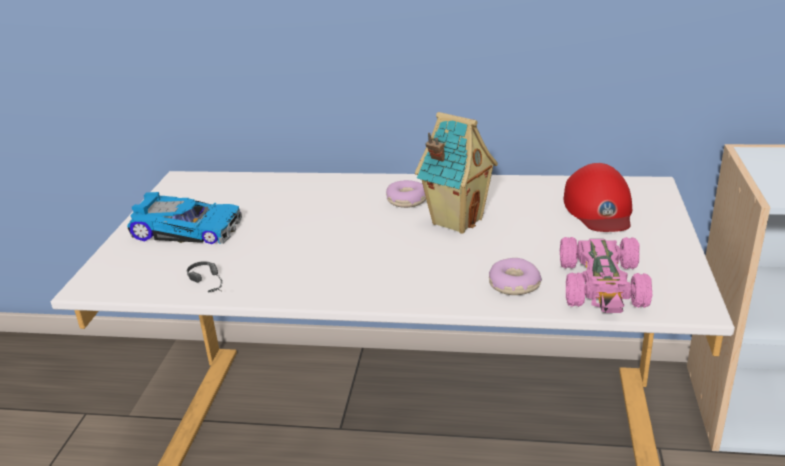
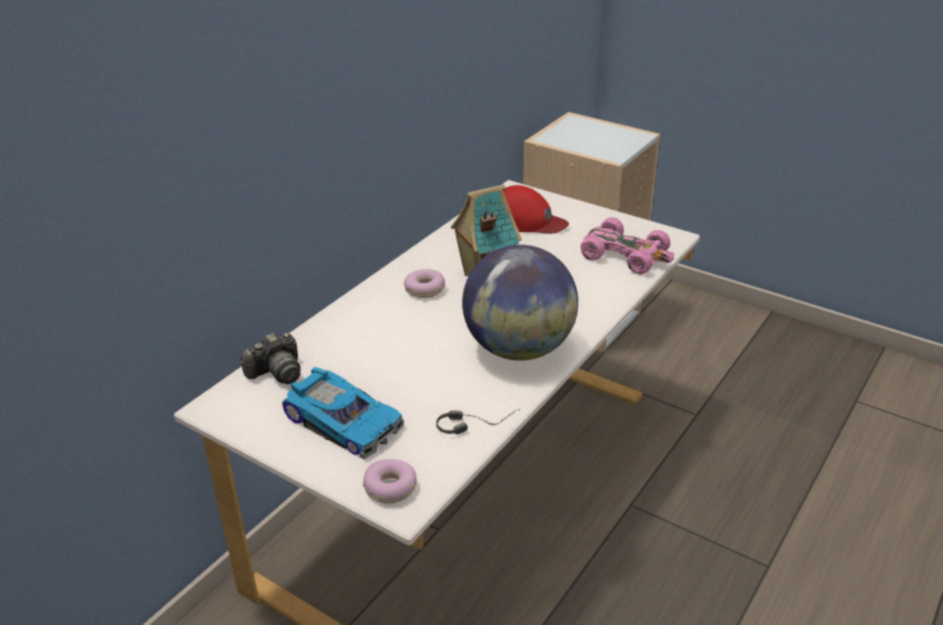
camera: 65 degrees left, 5 degrees up
toy car [127,192,242,244] -> toy car turned 90 degrees clockwise [282,367,404,459]
donut [489,258,542,295] -> donut moved to [363,459,417,503]
none -> camera [241,333,301,384]
none -> globe [462,245,578,361]

